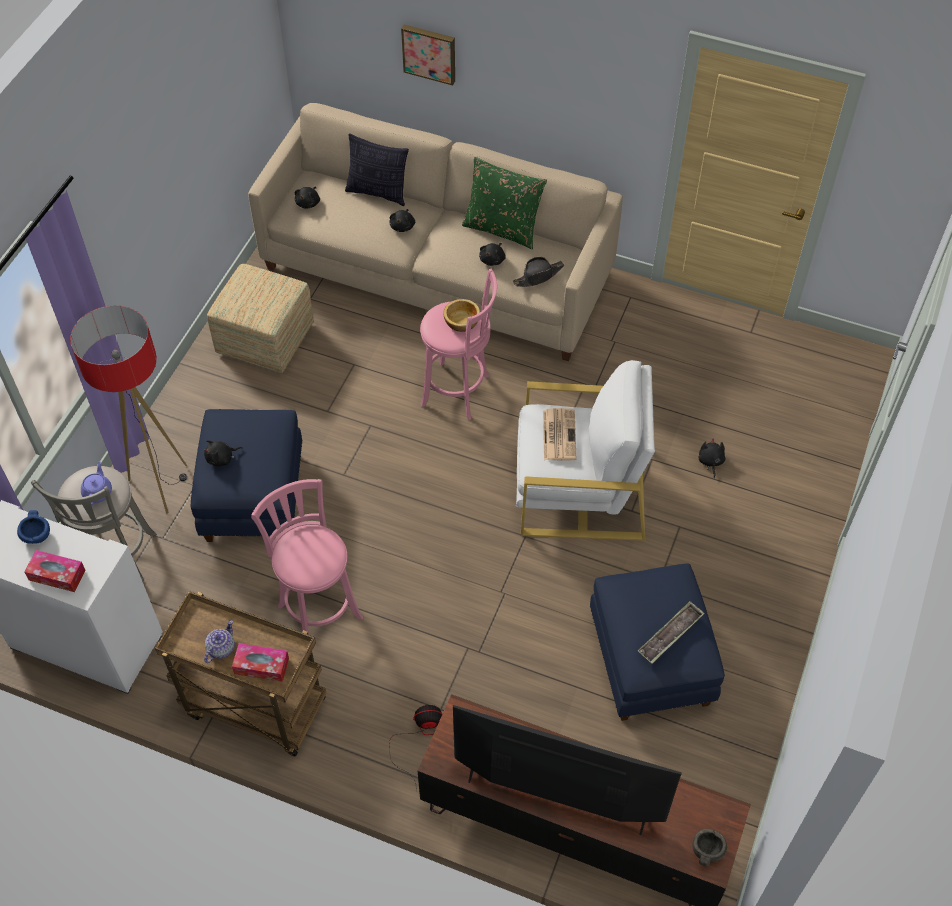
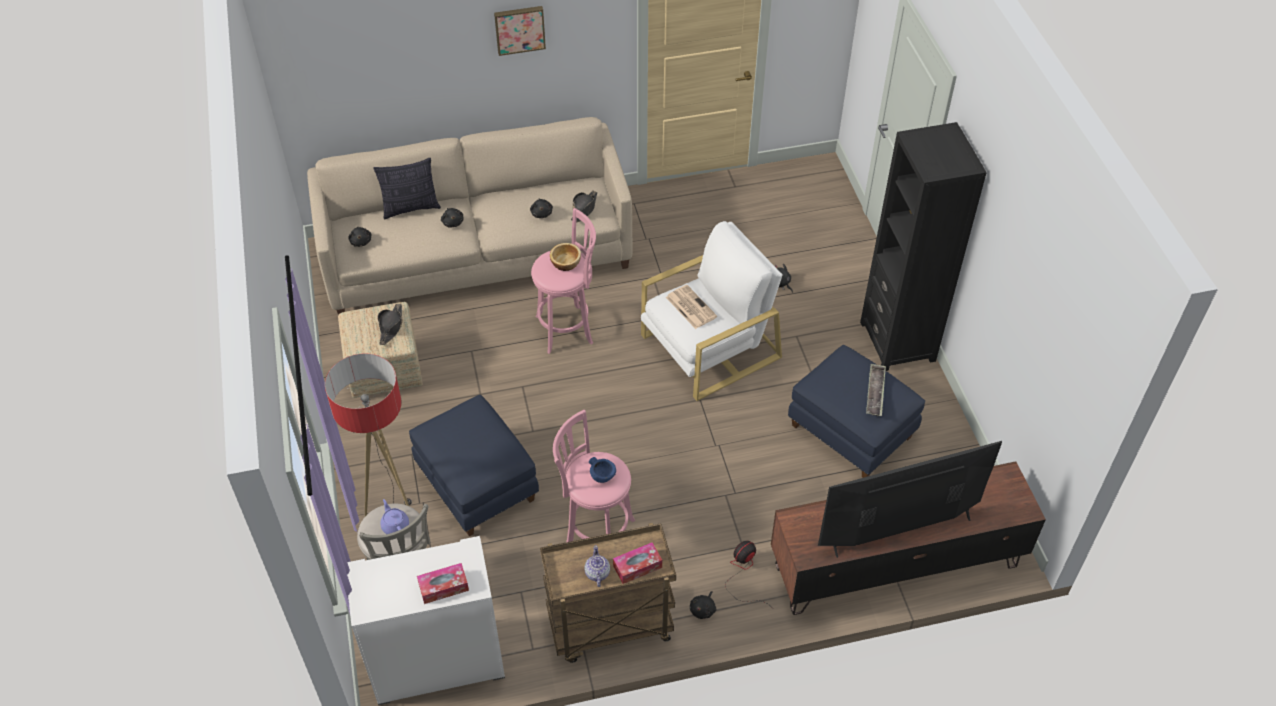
camera: 35 degrees left, 5 degrees down
blue bowl [17,510,50,544] -> blue bowl moved to [589,457,616,483]
black plush toy [204,440,243,466] -> black plush toy moved to [690,591,716,619]
picture [401,25,455,86] -> picture moved to [494,6,546,56]
green pillow [462,157,547,249] -> none
grey bowl [693,829,727,866] -> none
none -> black hat [378,304,403,345]
none -> black bookcase [860,122,987,371]

